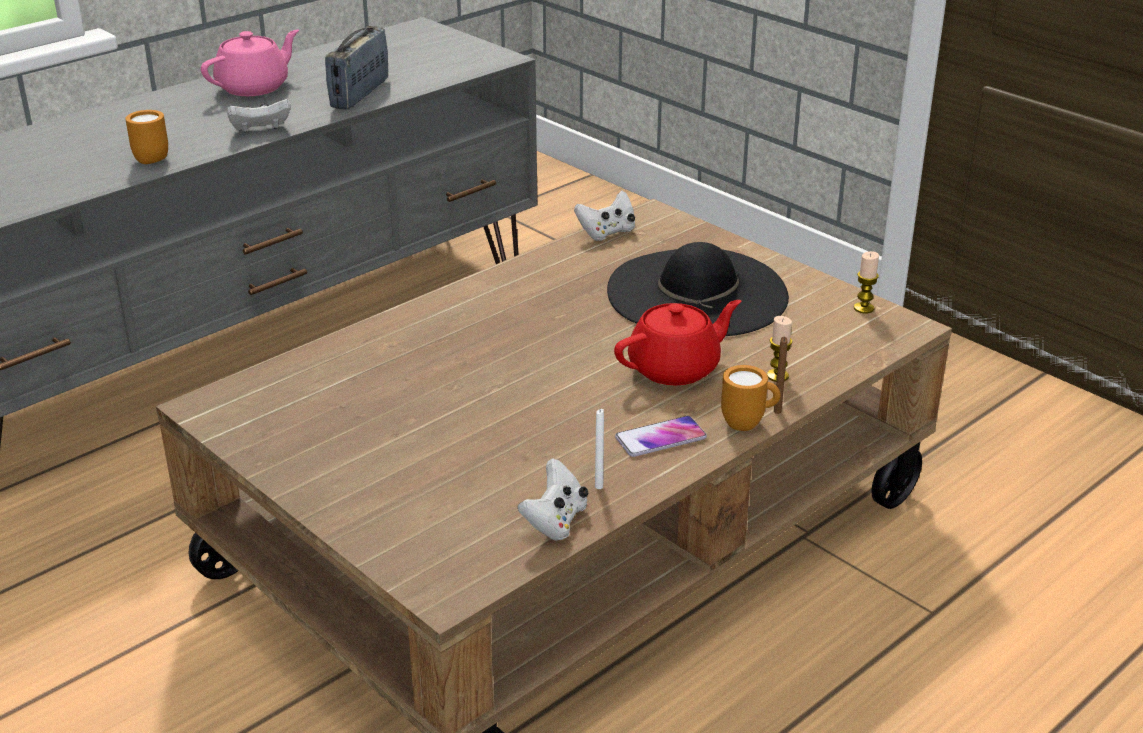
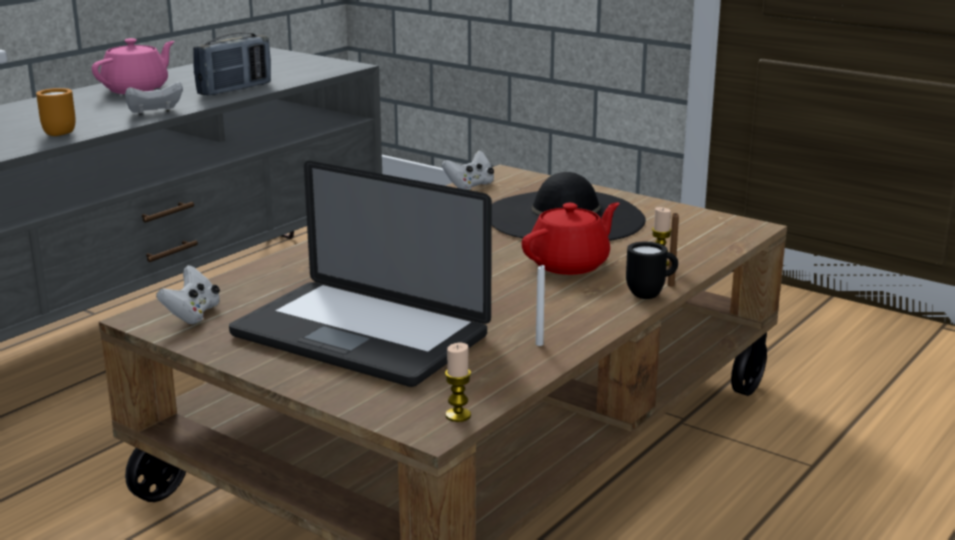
camera: 10 degrees left, 10 degrees down
radio [325,26,388,109] -> radio turned 150 degrees counterclockwise [193,32,271,96]
white game controller [518,458,588,541] -> white game controller moved to [156,265,220,325]
phone [615,416,707,457] -> none
orange mug [721,365,781,431] -> black mug [626,242,678,299]
candle [854,251,879,313] -> candle moved to [445,343,471,422]
none -> laptop [229,161,492,387]

